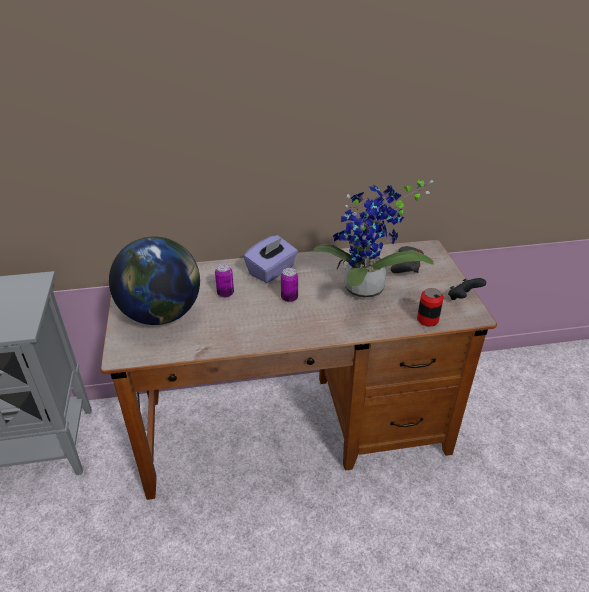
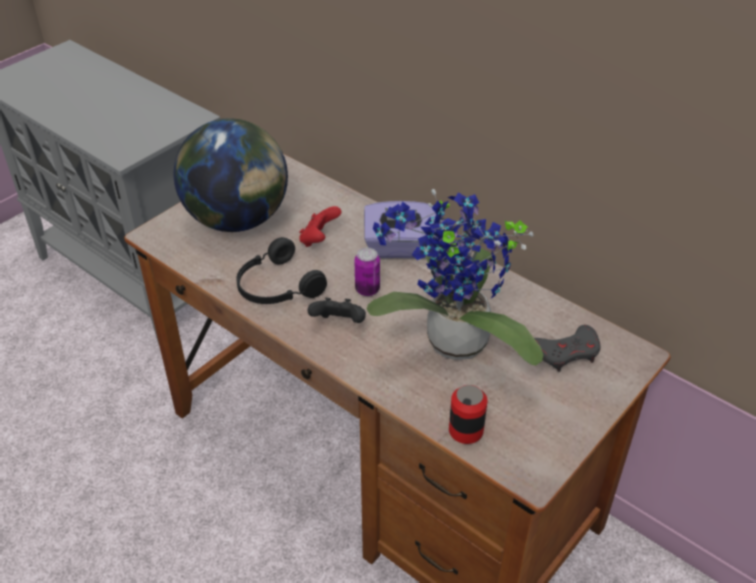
camera: 50 degrees right, 5 degrees up
can [215,263,234,298] -> red game controller [299,206,342,247]
black game controller [448,278,486,300] -> black game controller moved to [307,297,366,323]
none -> black headphones [236,237,327,304]

